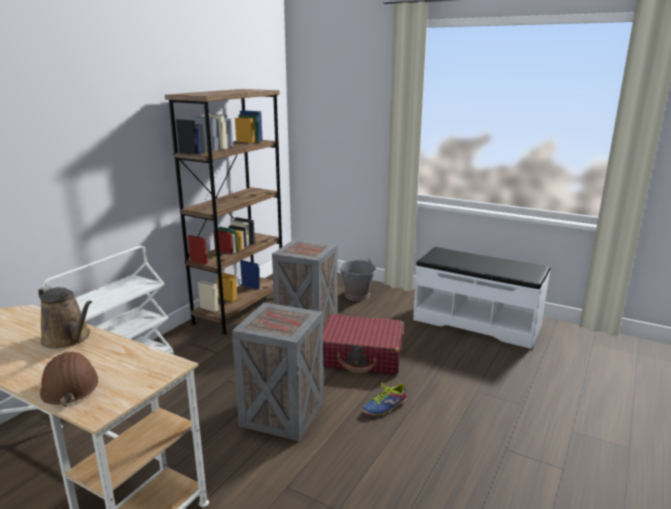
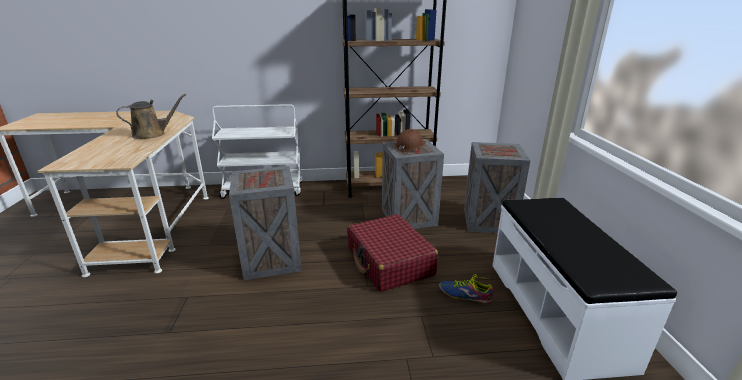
camera: 55 degrees right, 5 degrees up
brown watering can [38,286,92,349] -> brown watering can turned 120 degrees counterclockwise [116,94,186,139]
brown hard hat [40,352,98,407] -> brown hard hat moved to [395,129,425,151]
grey bucket [338,258,376,301] -> crate [464,142,530,233]
shoe [362,379,407,416] -> shoe moved to [439,274,493,303]

